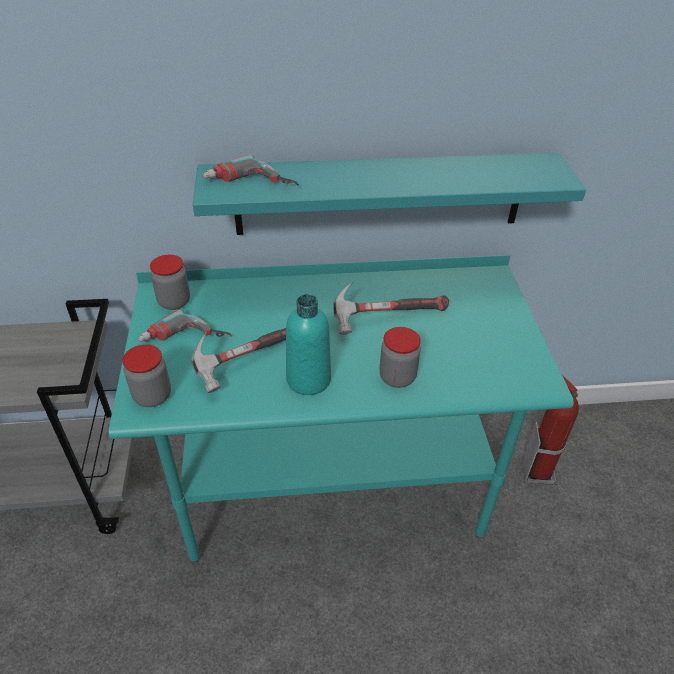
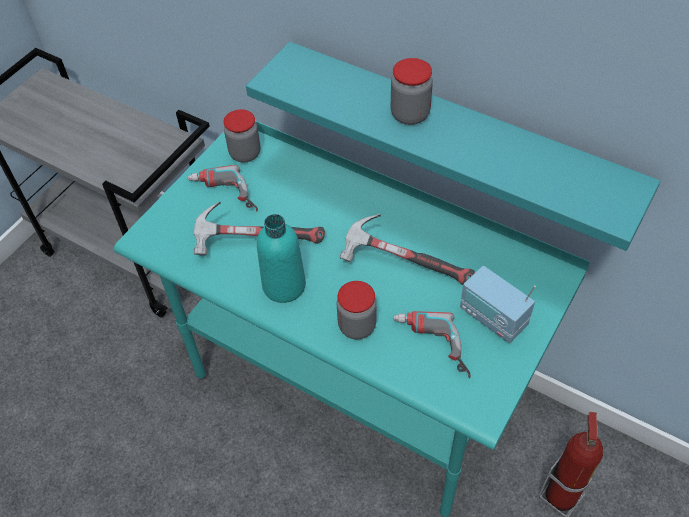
camera: 40 degrees right, 10 degrees up
jar [122,344,171,407] -> jar moved to [391,58,433,125]
power drill [203,155,299,185] -> power drill moved to [393,311,471,378]
none -> radio [460,266,536,343]

